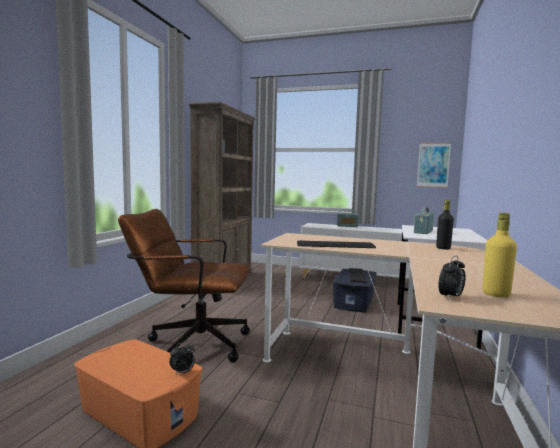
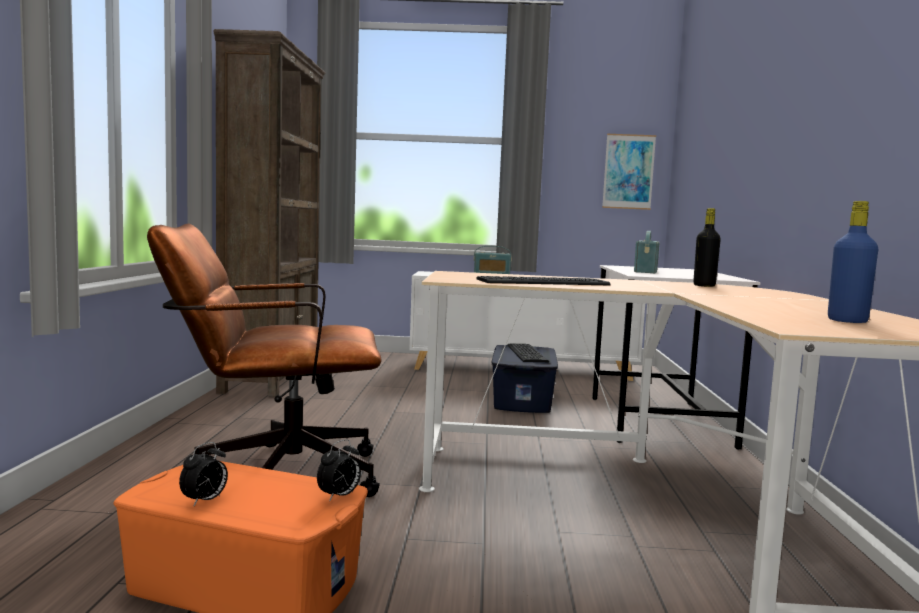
camera: 15 degrees left, 0 degrees up
alarm clock [438,256,465,300] -> alarm clock moved to [179,442,228,507]
yellow bottle [482,213,517,298] -> blue bottle [828,201,878,323]

